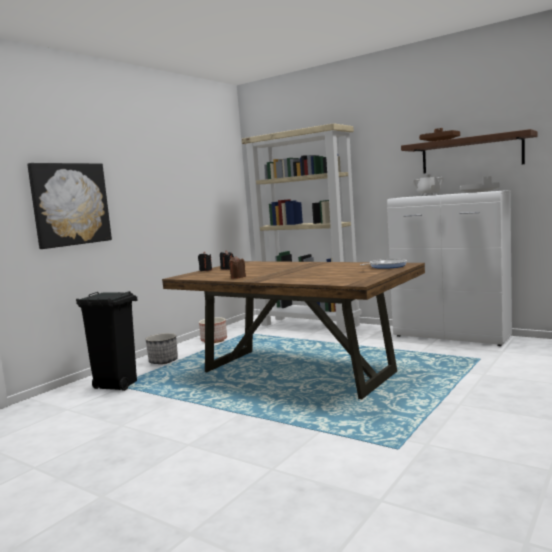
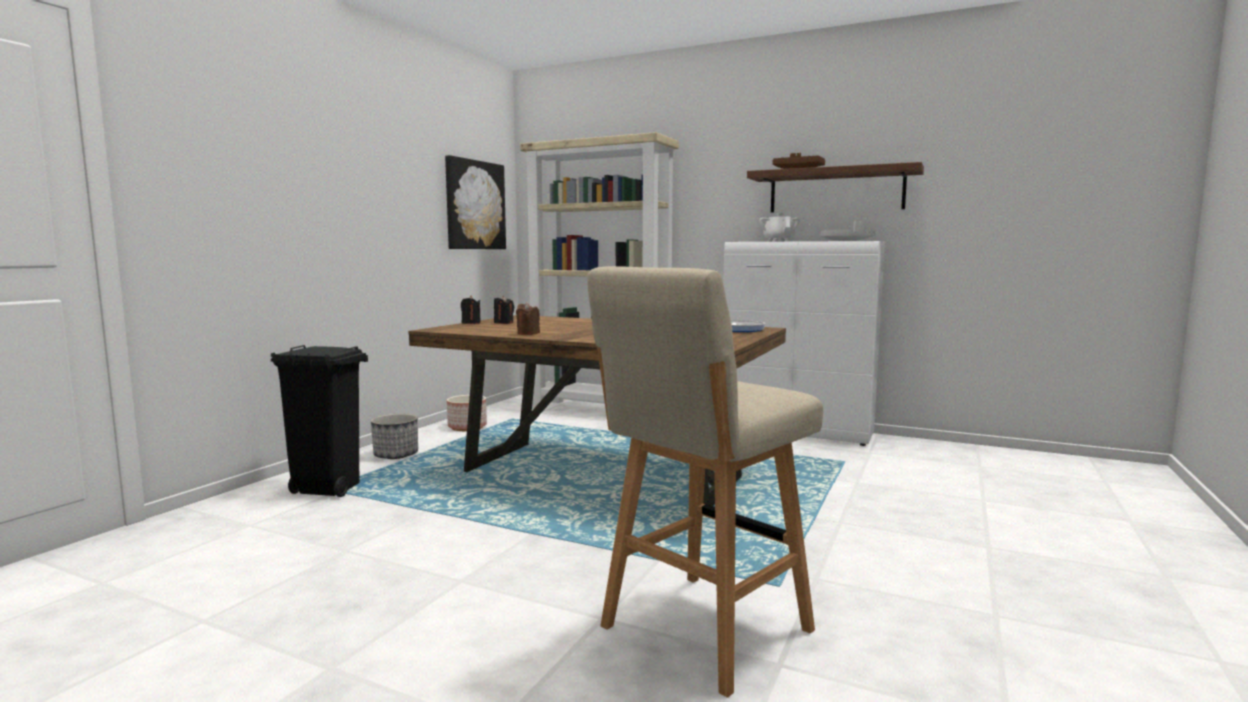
camera: 10 degrees left, 0 degrees up
picture [27,163,112,249] -> picture moved to [445,155,506,249]
none -> beige stool [587,266,823,698]

